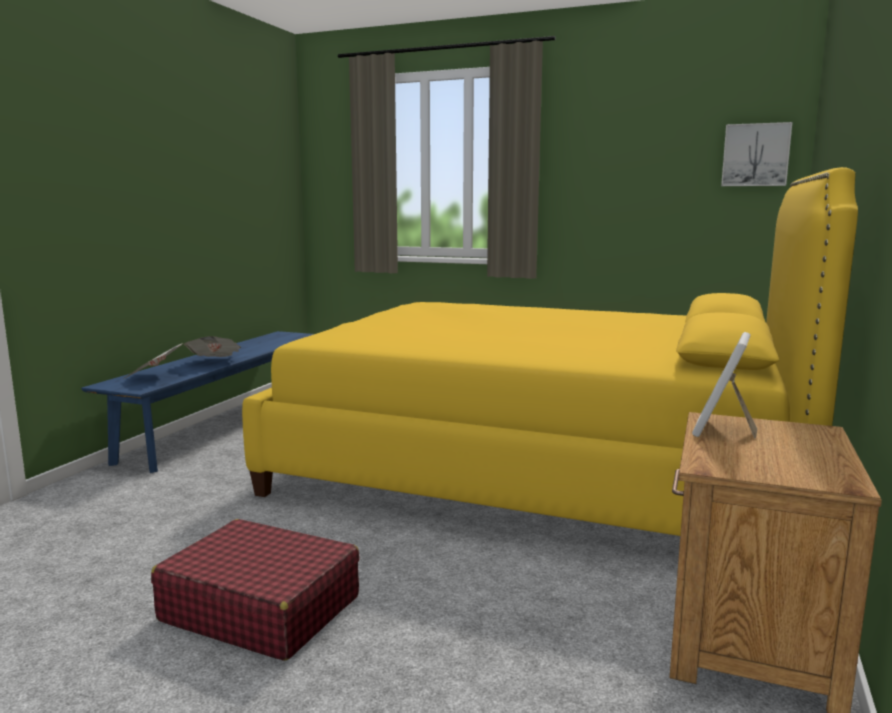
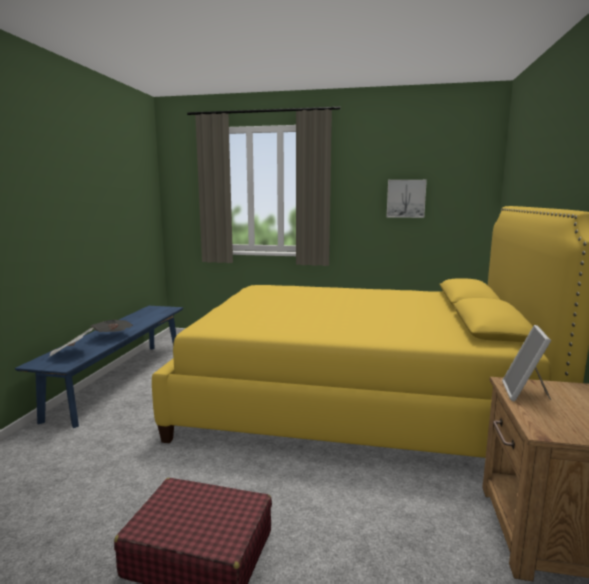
camera: 10 degrees left, 0 degrees up
picture [721,122,792,186] -> picture moved to [387,180,427,218]

